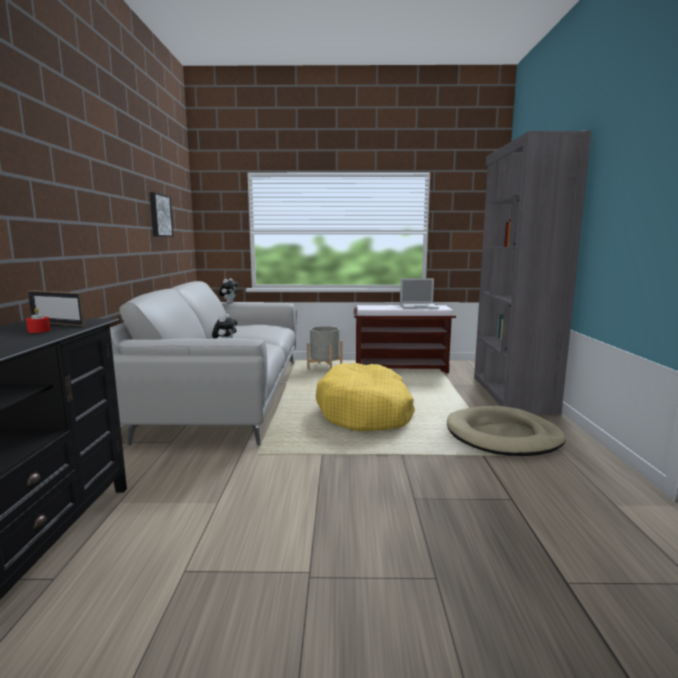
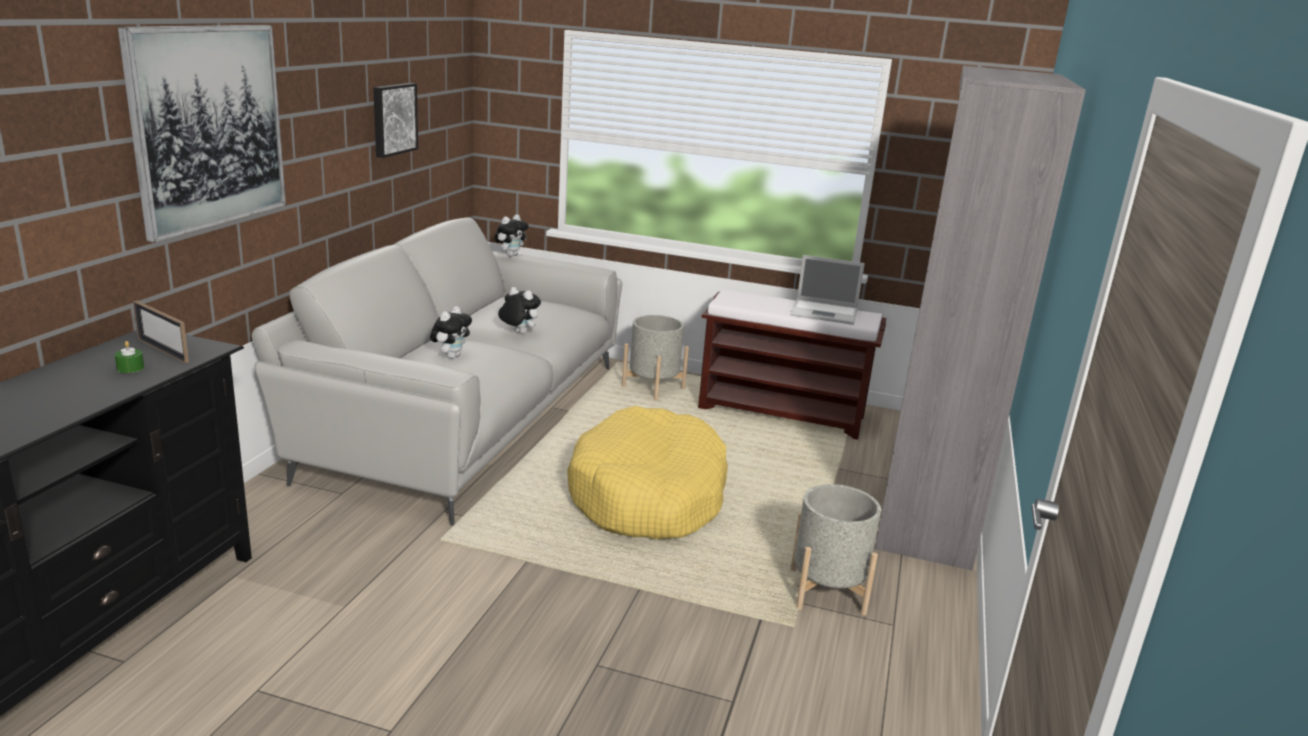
camera: 15 degrees right, 10 degrees up
red candle [26,308,51,333] -> green candle [115,341,144,373]
beige dog bed [447,406,566,456] -> grey planter [791,484,881,616]
none -> picture [118,25,286,243]
none -> plush toy [498,287,541,334]

